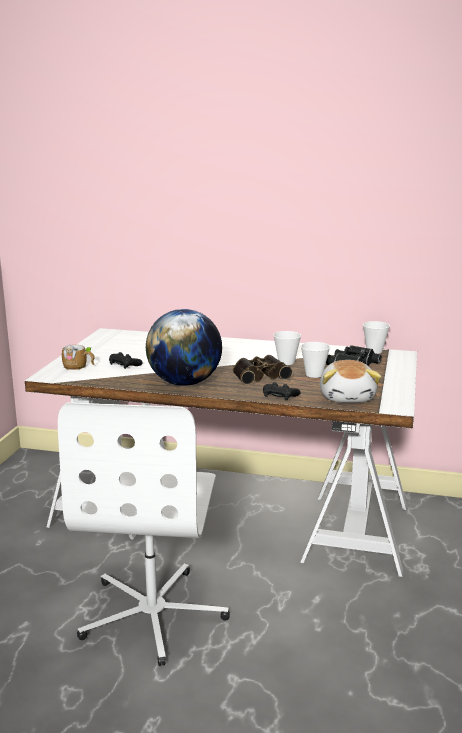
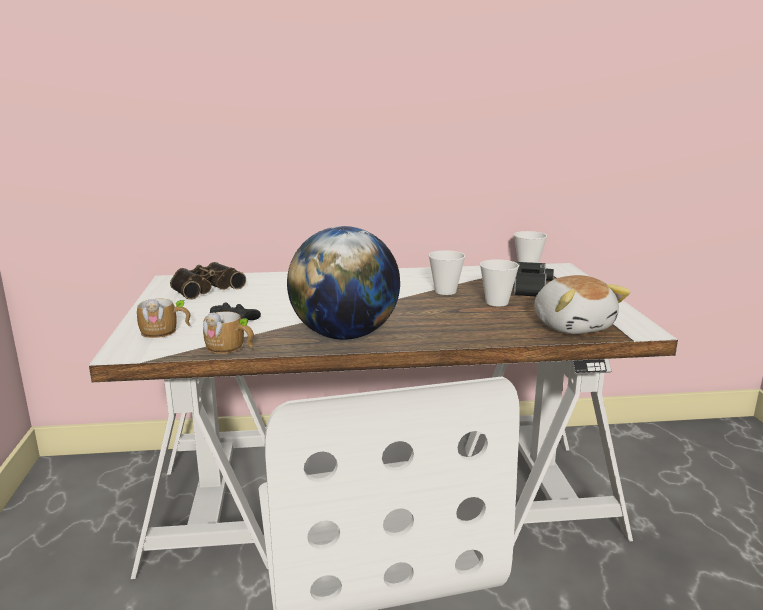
camera: 20 degrees left, 0 degrees up
binoculars [233,355,293,385] -> binoculars moved to [170,262,246,300]
black game controller [263,382,300,401] -> none
none -> mug [203,311,254,354]

